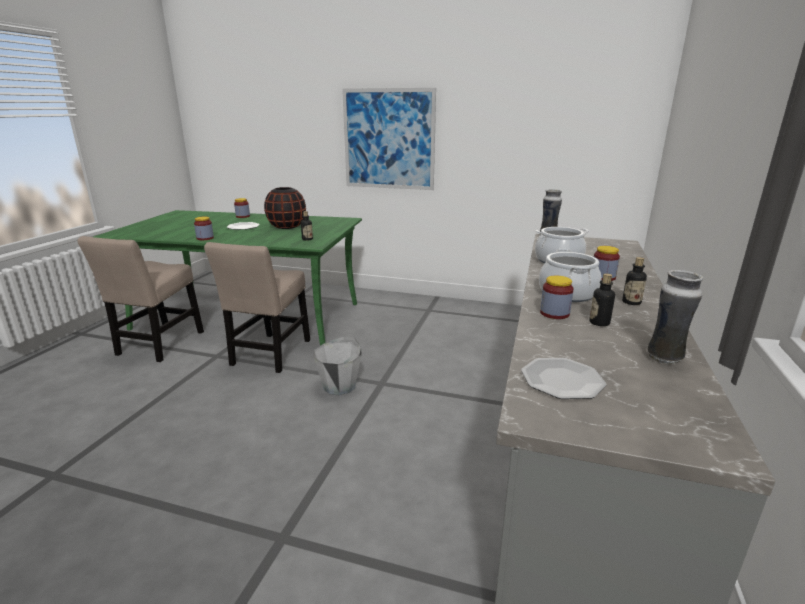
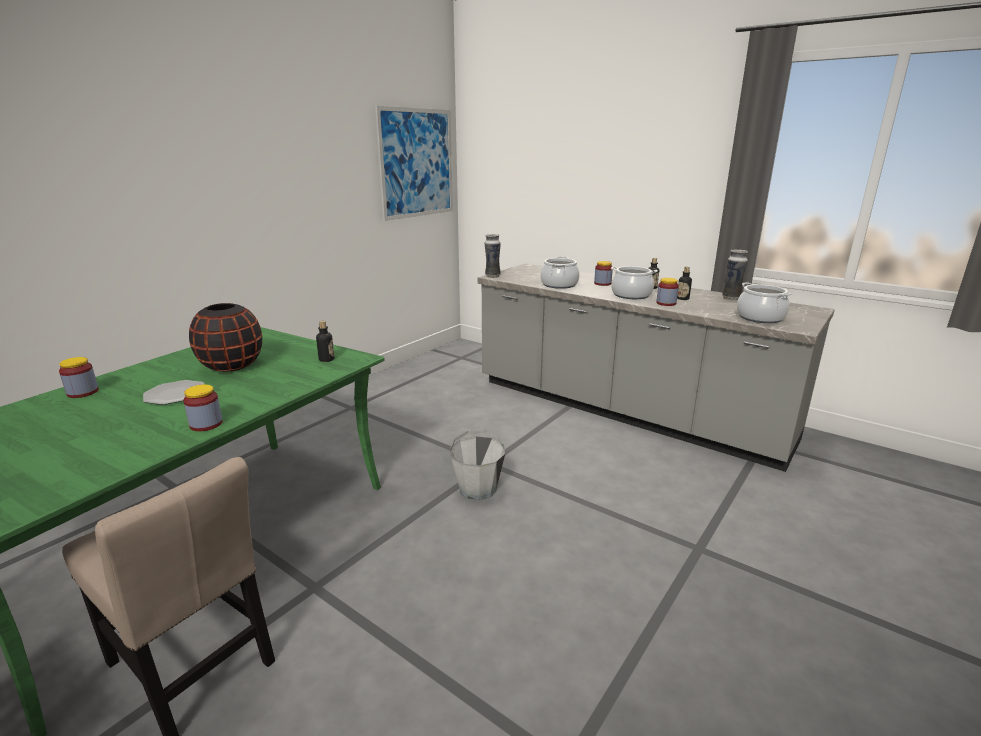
camera: 70 degrees left, 0 degrees up
beige chair [204,242,310,373] -> none
picture [342,88,436,190] -> picture moved to [375,106,453,221]
plate [521,358,606,399] -> cooking pot [737,282,792,323]

